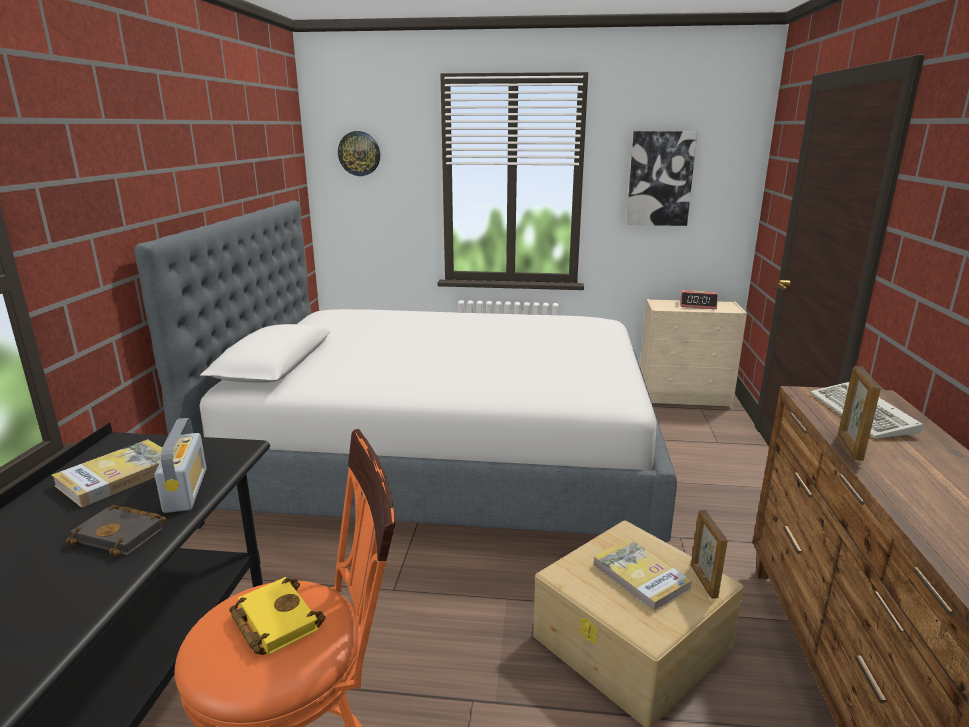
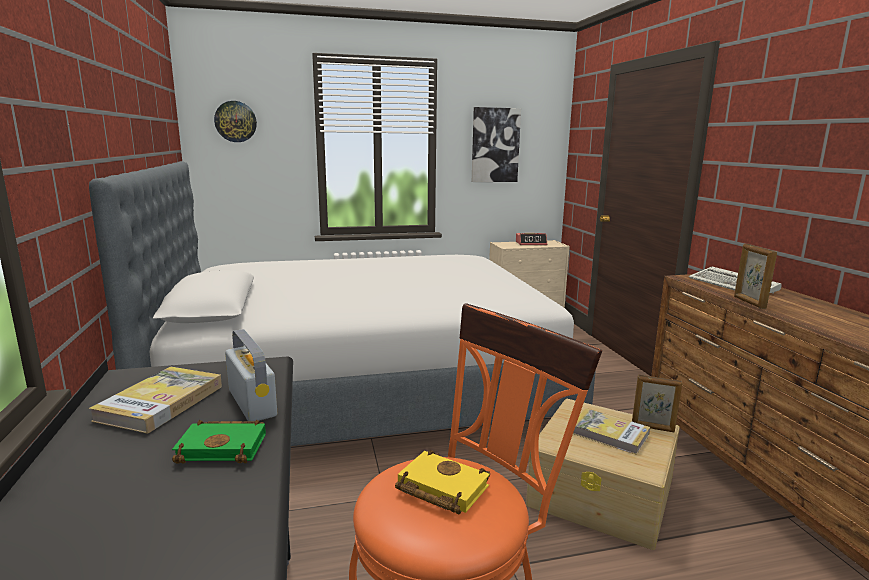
camera: 20 degrees left, 5 degrees down
black book [66,505,166,557] -> green book [172,420,266,464]
picture frame [691,510,727,599] -> picture frame turned 45 degrees counterclockwise [632,375,682,433]

